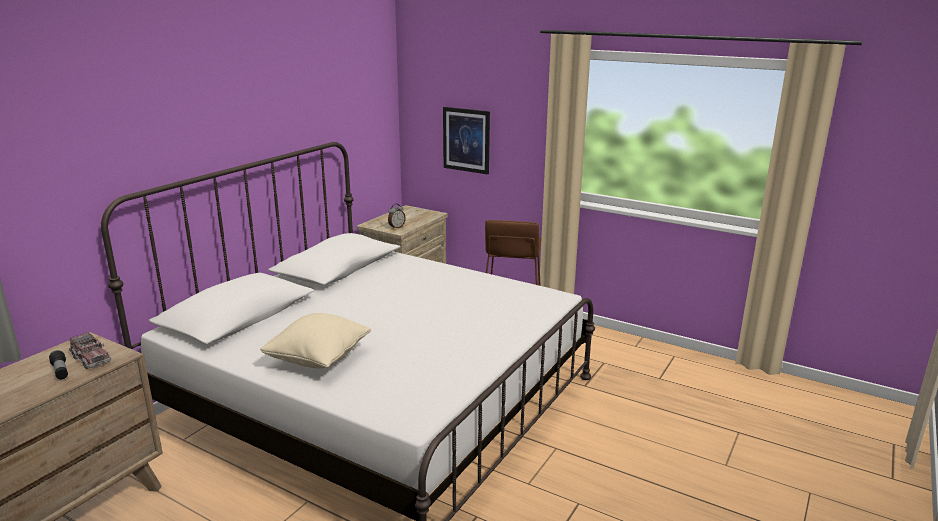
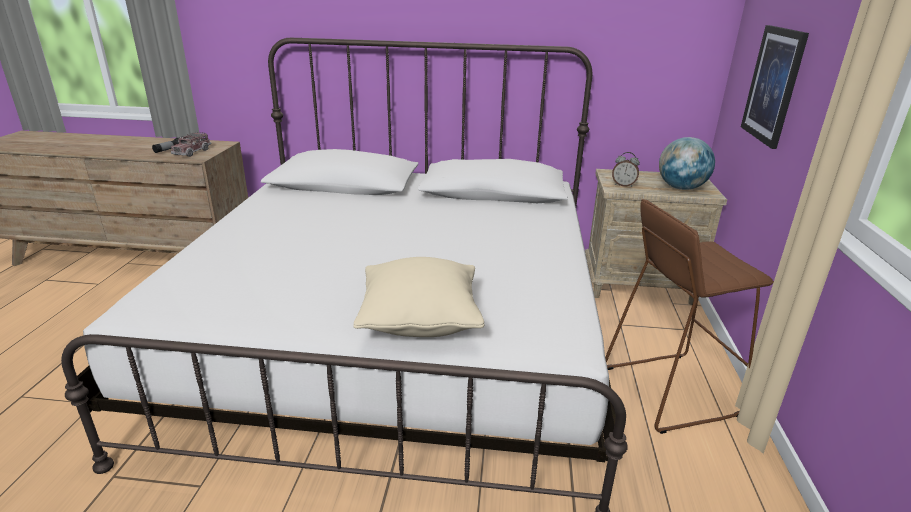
camera: 65 degrees right, 5 degrees up
beige pillow [260,313,371,368] -> beige pillow moved to [353,257,485,337]
none -> globe [659,137,715,190]

